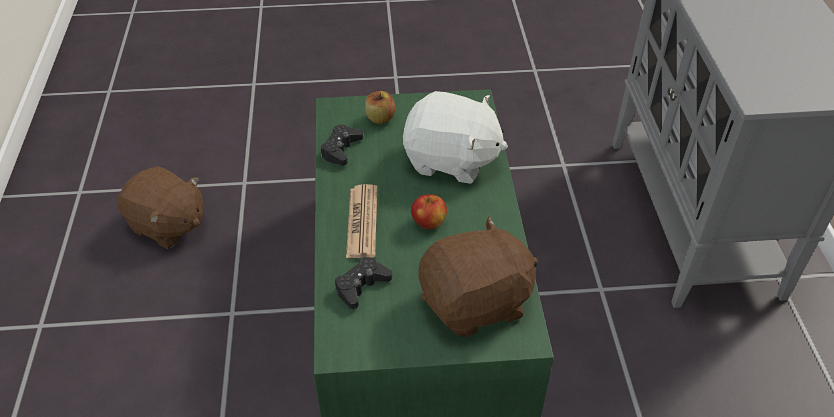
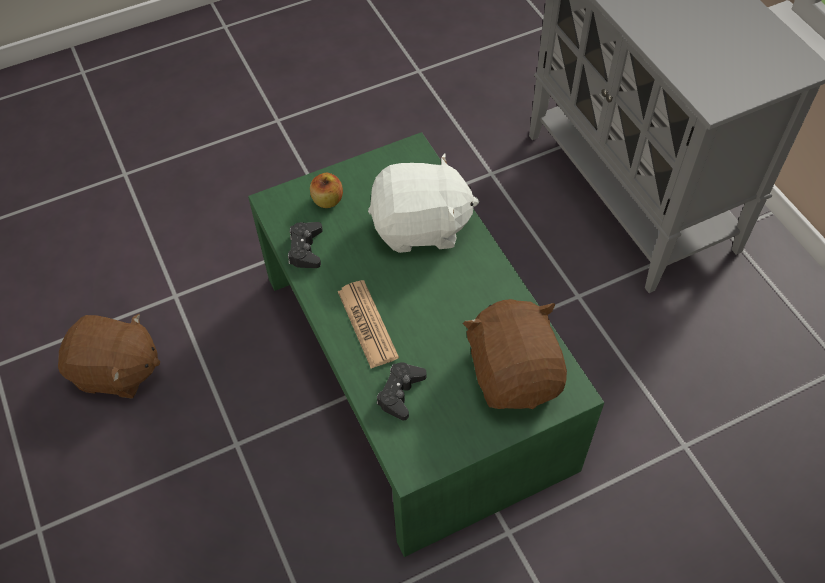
camera: 20 degrees left, 10 degrees up
apple [411,194,447,229] -> none
brown plush toy [419,216,538,337] -> brown plush toy turned 60 degrees counterclockwise [463,299,567,409]

